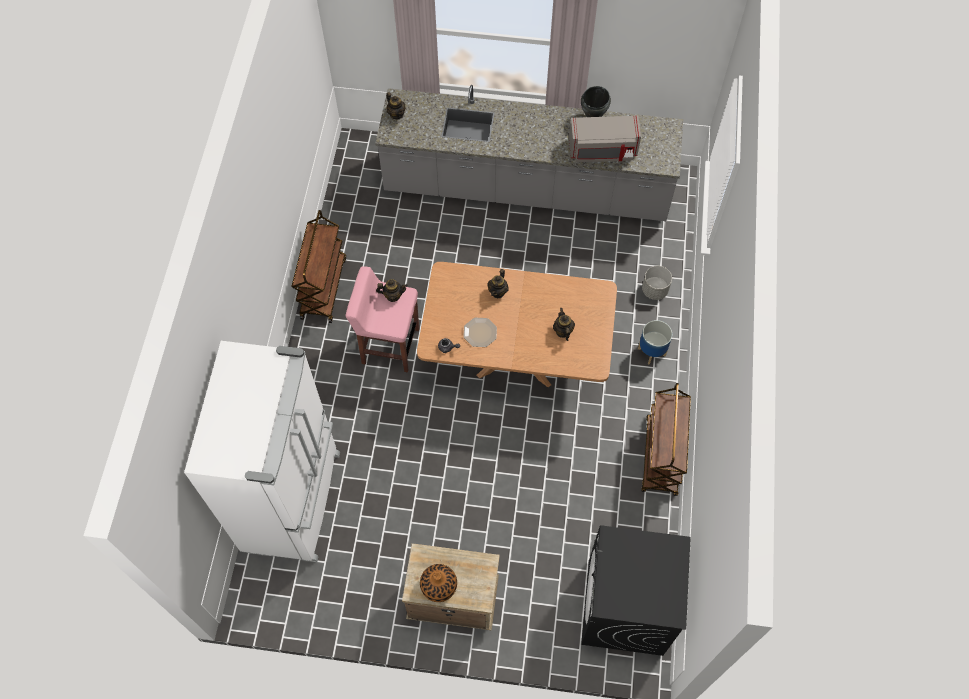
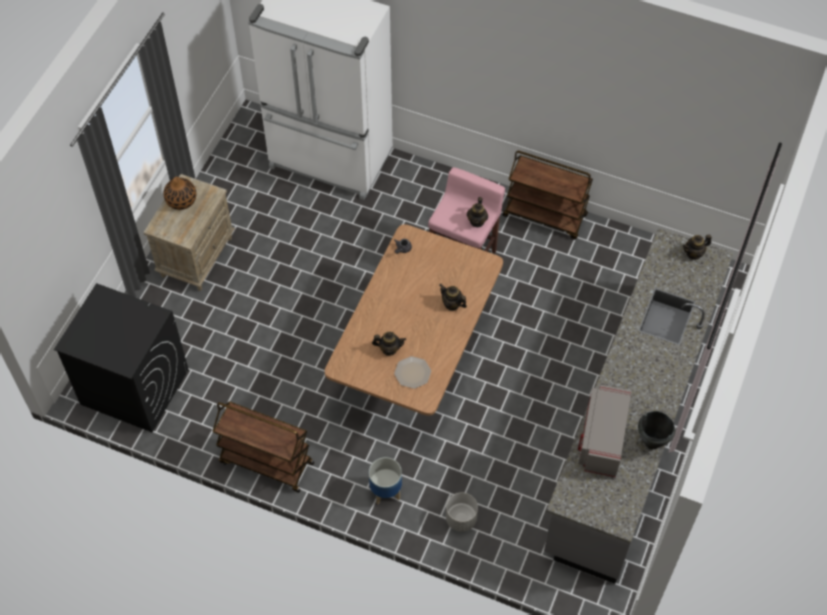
camera: 105 degrees right, 5 degrees down
plate [463,318,497,347] -> plate moved to [394,356,431,389]

